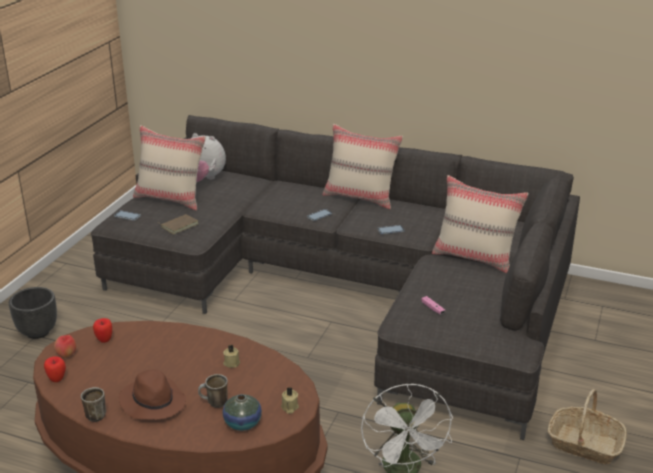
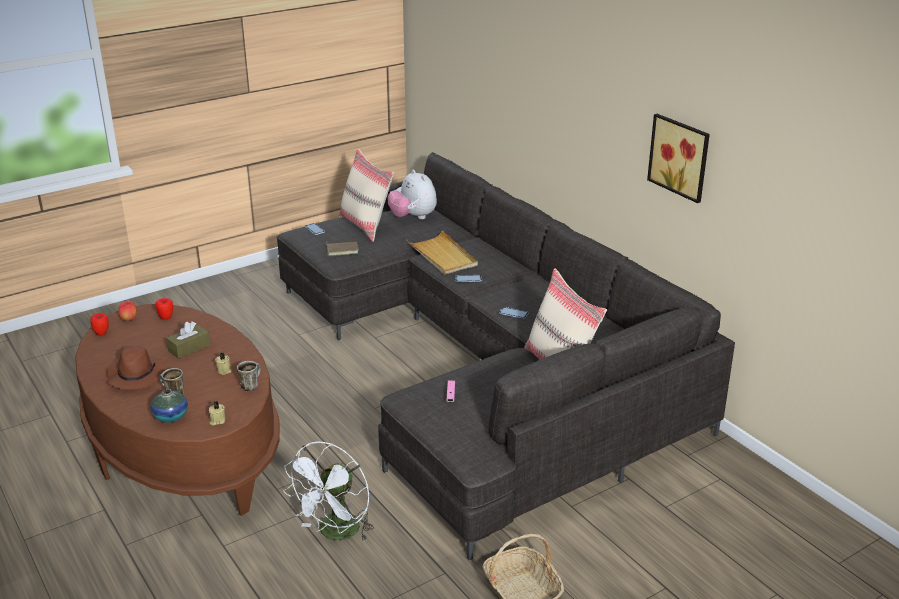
camera: 35 degrees right, 0 degrees up
black planter [9,287,57,339] -> none
mug [81,387,106,422] -> mug moved to [237,361,261,391]
beige pillow [323,124,403,209] -> none
none -> brown tissue box [166,321,210,359]
none -> beige tray [406,231,478,275]
none -> picture [647,114,710,203]

